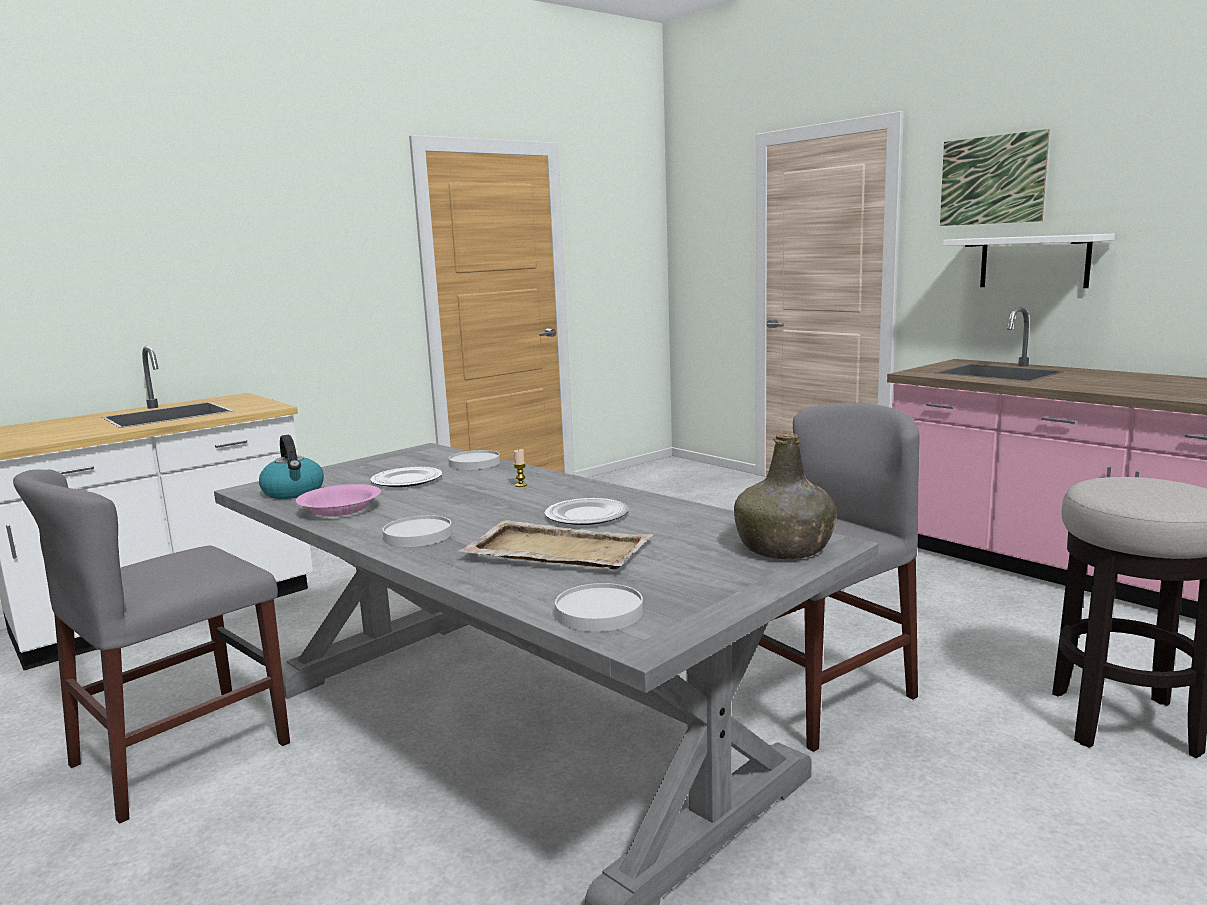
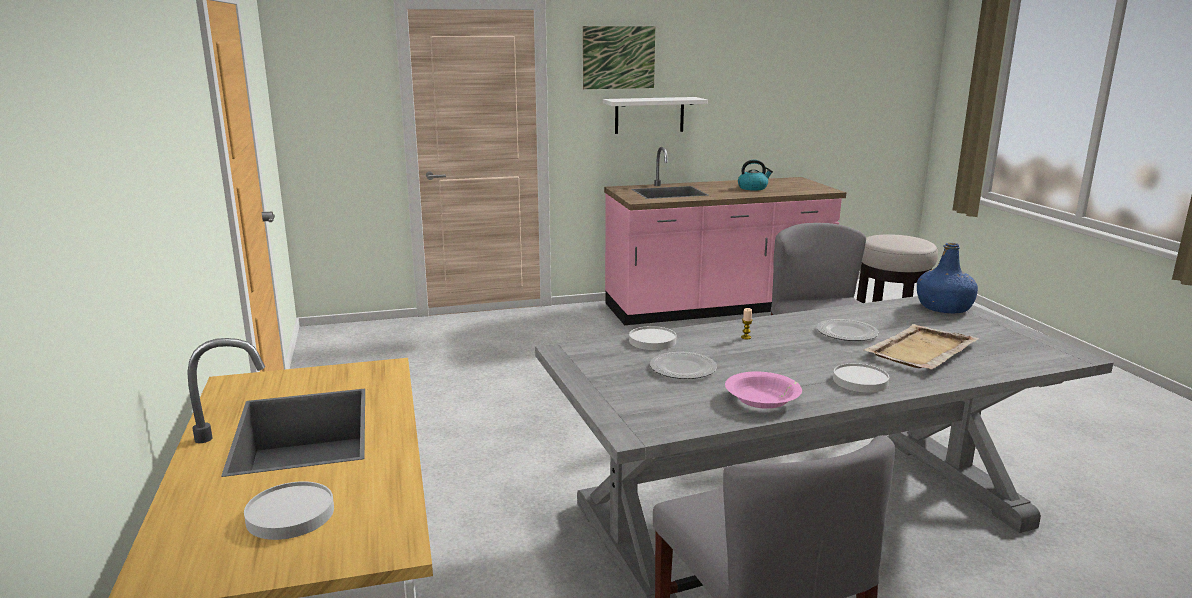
camera: 65 degrees left, 5 degrees up
kettle [259,435,324,499] -> kettle moved to [738,160,773,191]
white plate [555,583,643,632] -> white plate moved to [244,481,334,540]
green bottle [734,433,837,559] -> blue bottle [917,243,978,313]

